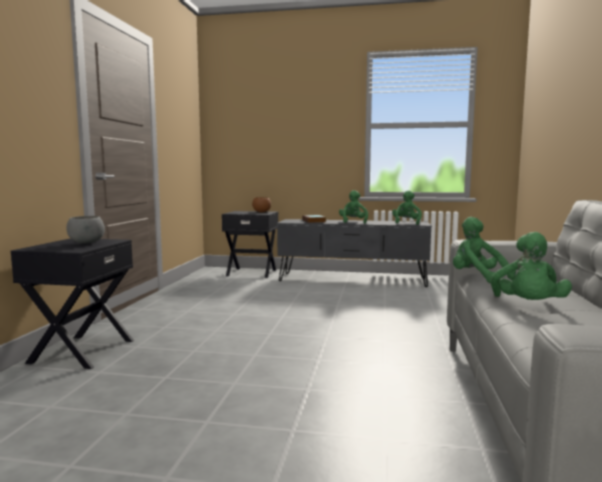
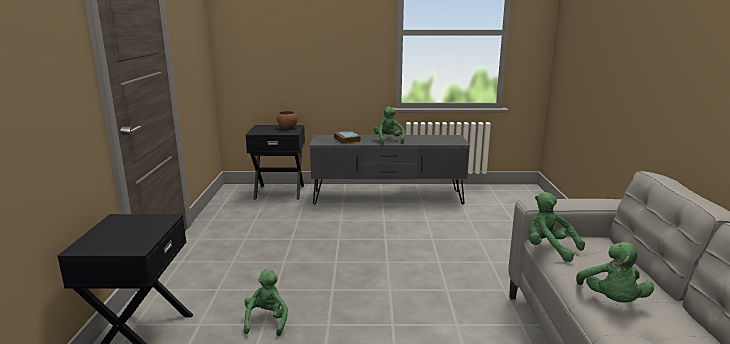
camera: 10 degrees left, 10 degrees up
grey bowl [66,216,105,244] -> none
green plush toy [392,190,422,225] -> green plush toy moved to [244,269,288,336]

